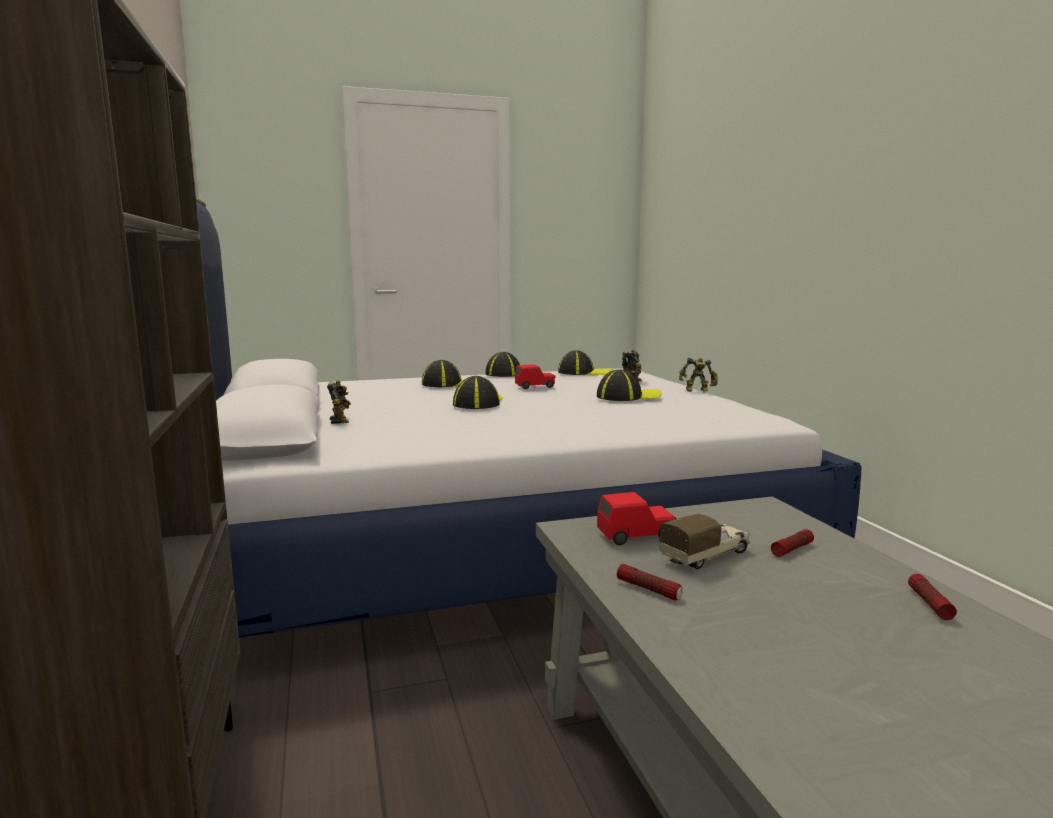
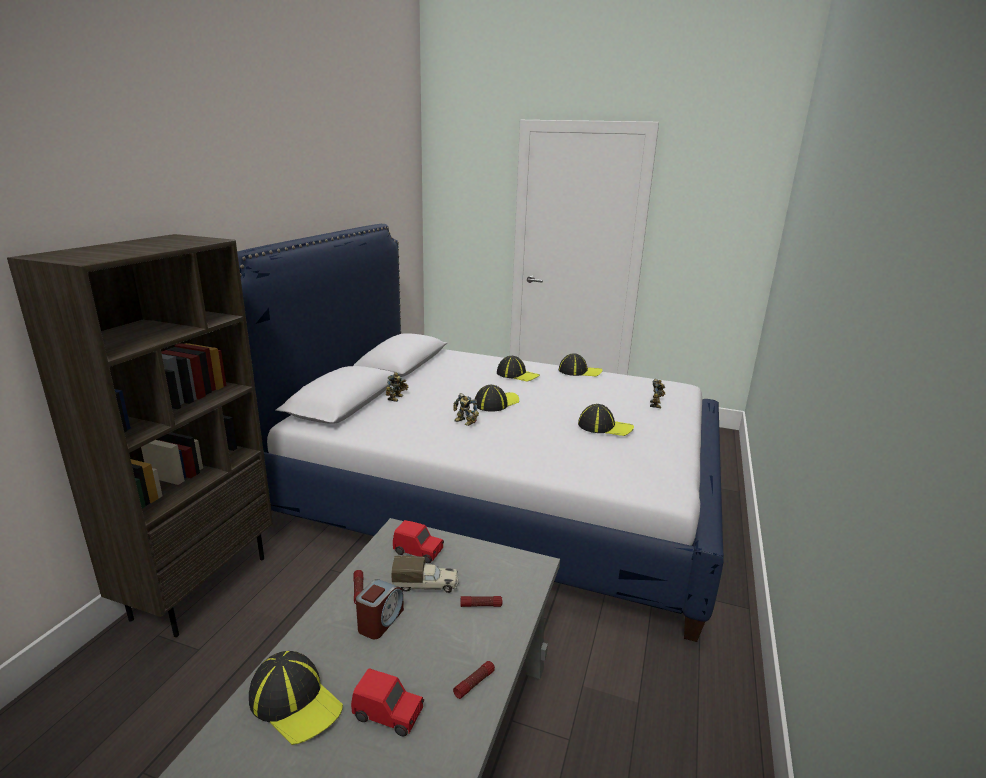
camera: 35 degrees right, 10 degrees up
red toy car [515,364,556,389] -> red toy car moved to [351,668,424,736]
cap [558,350,612,375] -> cap moved to [249,651,343,745]
toy robot [679,358,718,392] -> toy robot moved to [453,393,479,426]
none -> alarm clock [356,579,404,639]

